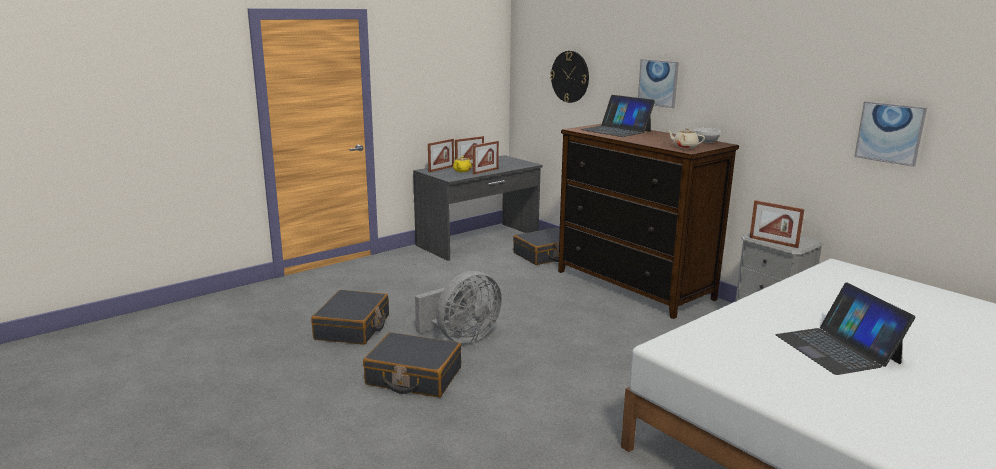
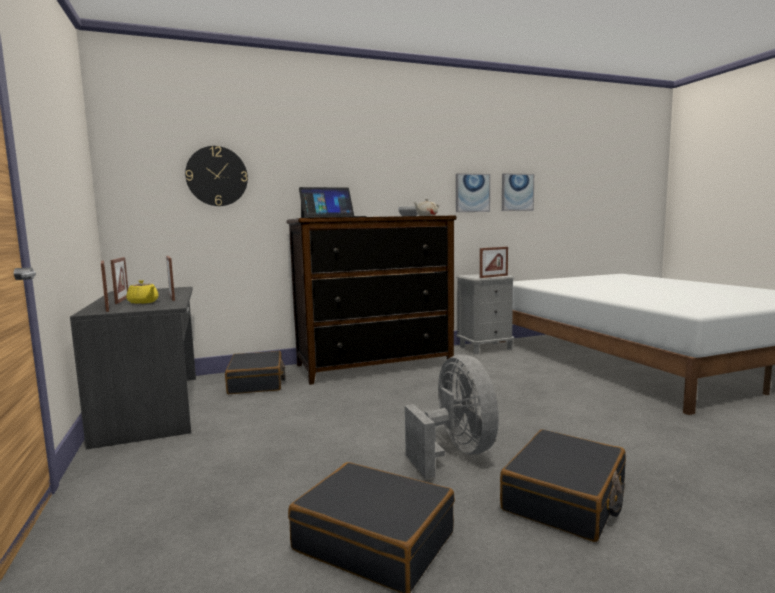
camera: 70 degrees left, 10 degrees down
picture [638,59,679,108] -> picture moved to [456,173,490,212]
laptop [775,282,915,375] -> none

